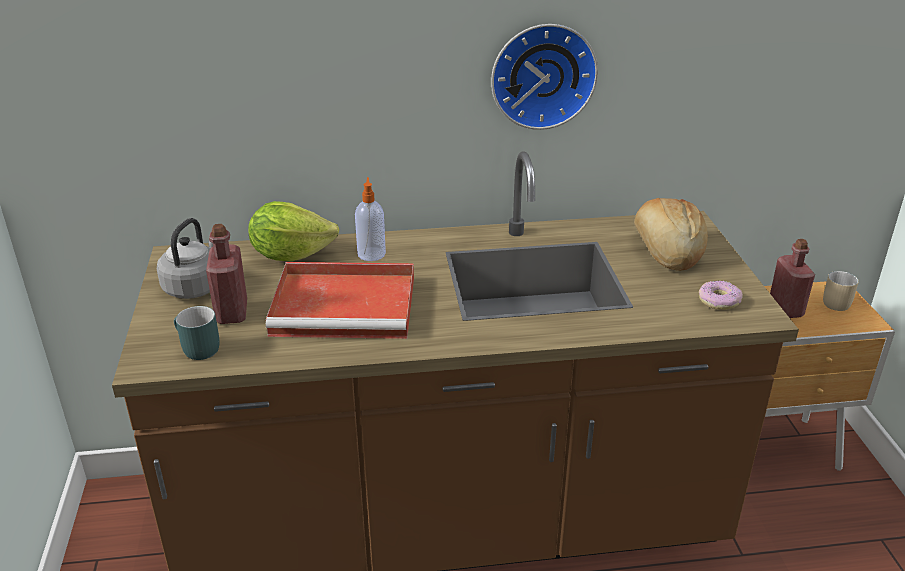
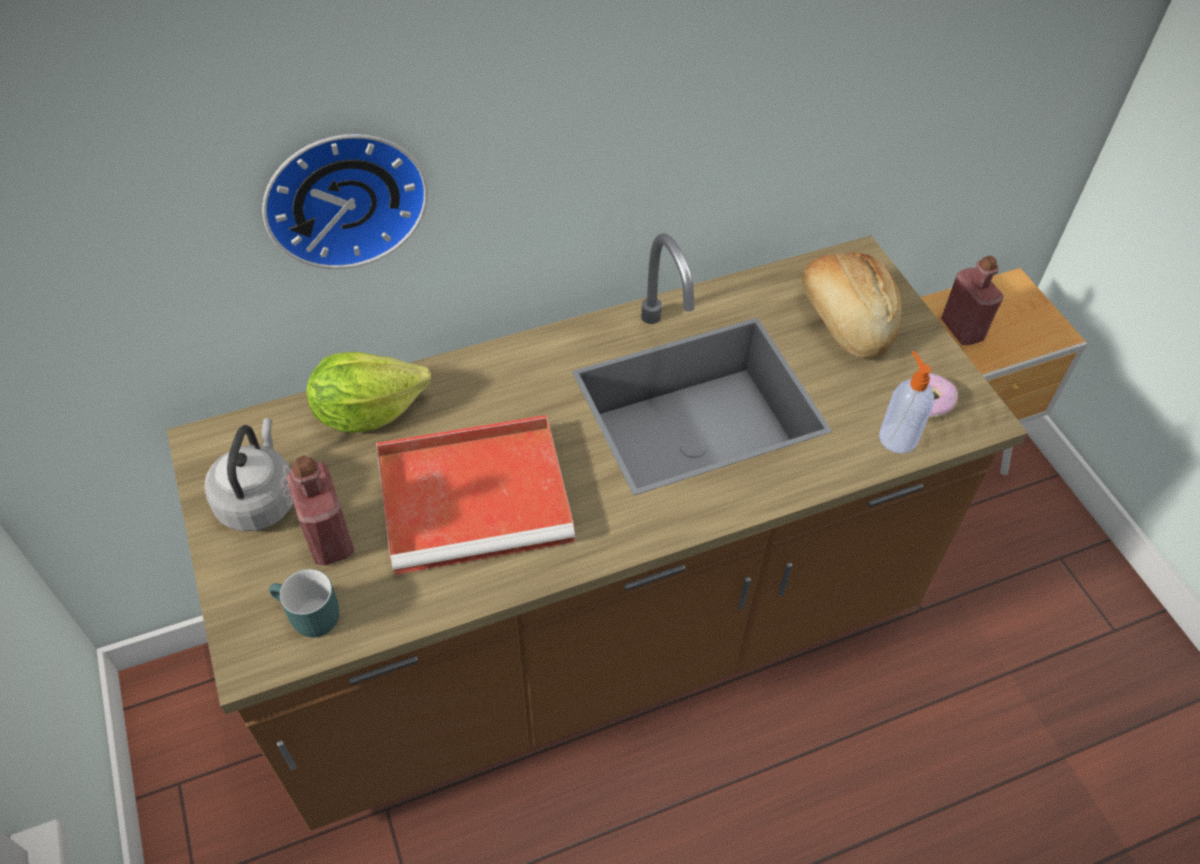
camera: 15 degrees left, 20 degrees up
soap dispenser [355,177,386,261] -> soap dispenser moved to [879,351,934,453]
wall clock [491,24,598,130] -> wall clock moved to [262,134,428,269]
beige mug [823,271,859,311] -> none

